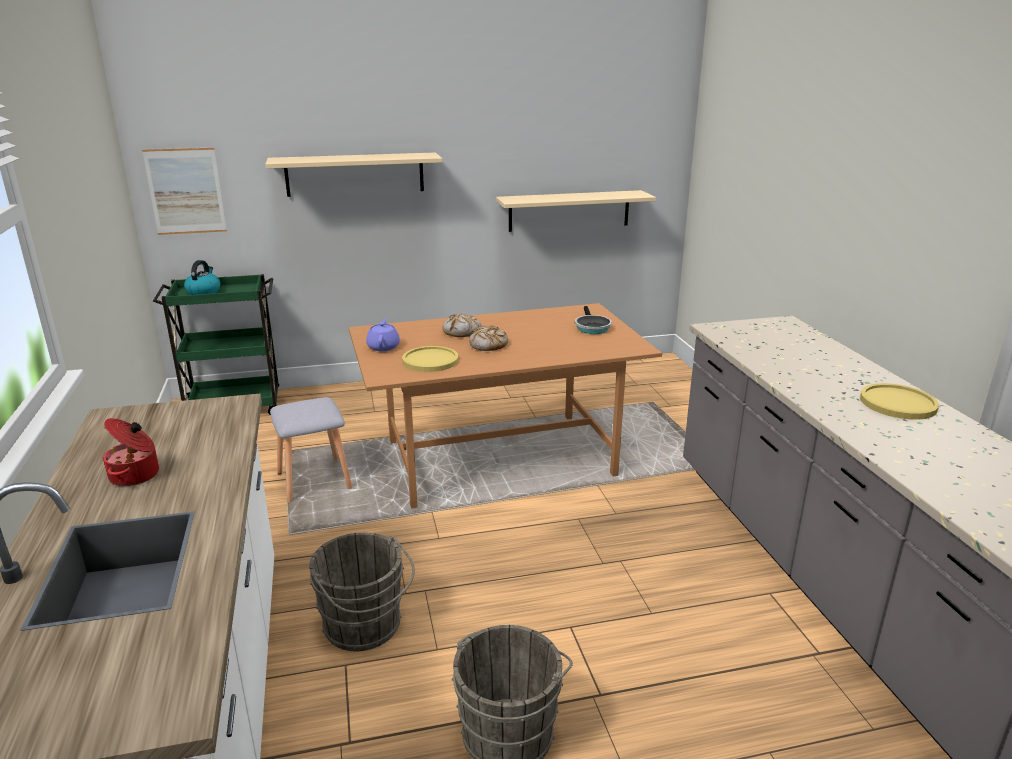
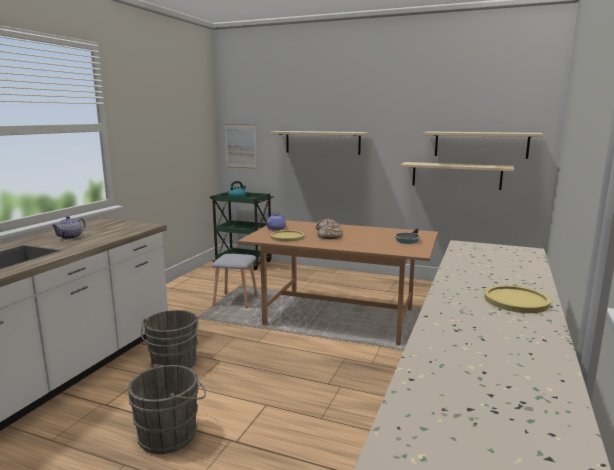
camera: 35 degrees right, 10 degrees down
cooking pot [102,418,159,486] -> teapot [51,216,86,239]
none -> beige shelf [423,131,544,159]

